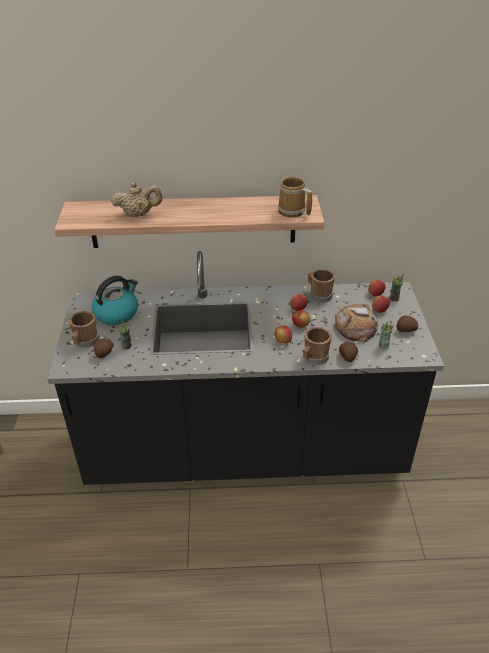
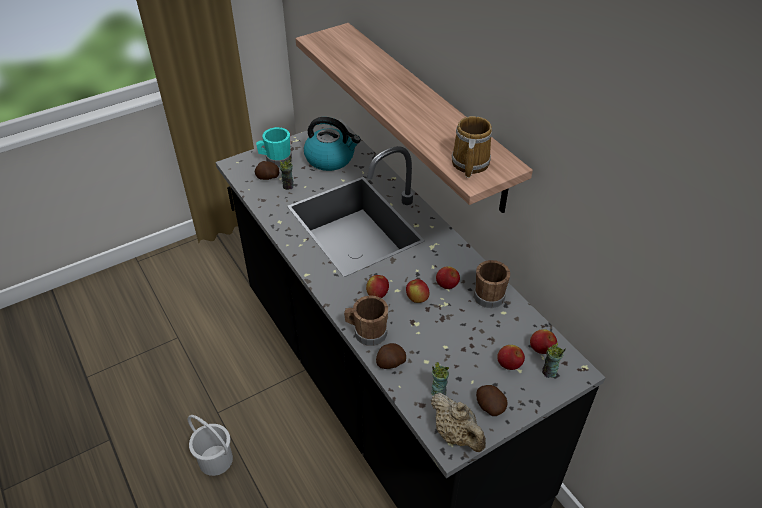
camera: 60 degrees right, 5 degrees up
brown mug [69,311,99,348] -> turquoise mug [256,127,292,167]
beige teapot [111,182,162,217] -> beige teapot moved to [431,393,486,452]
bread [333,304,378,342] -> none
none -> white bucket [187,415,233,476]

